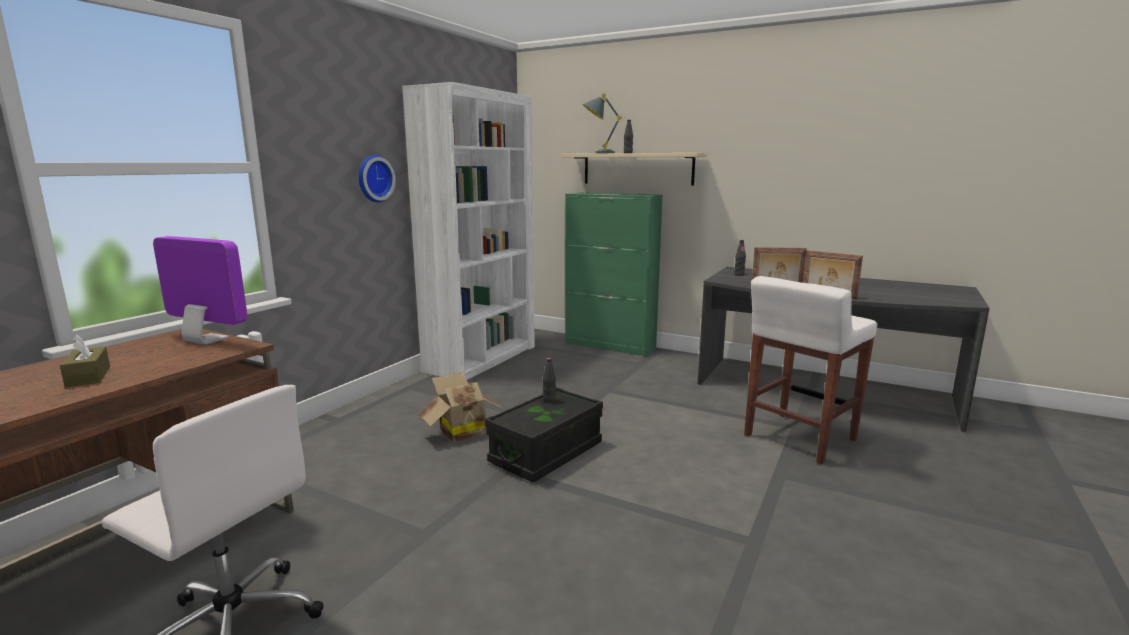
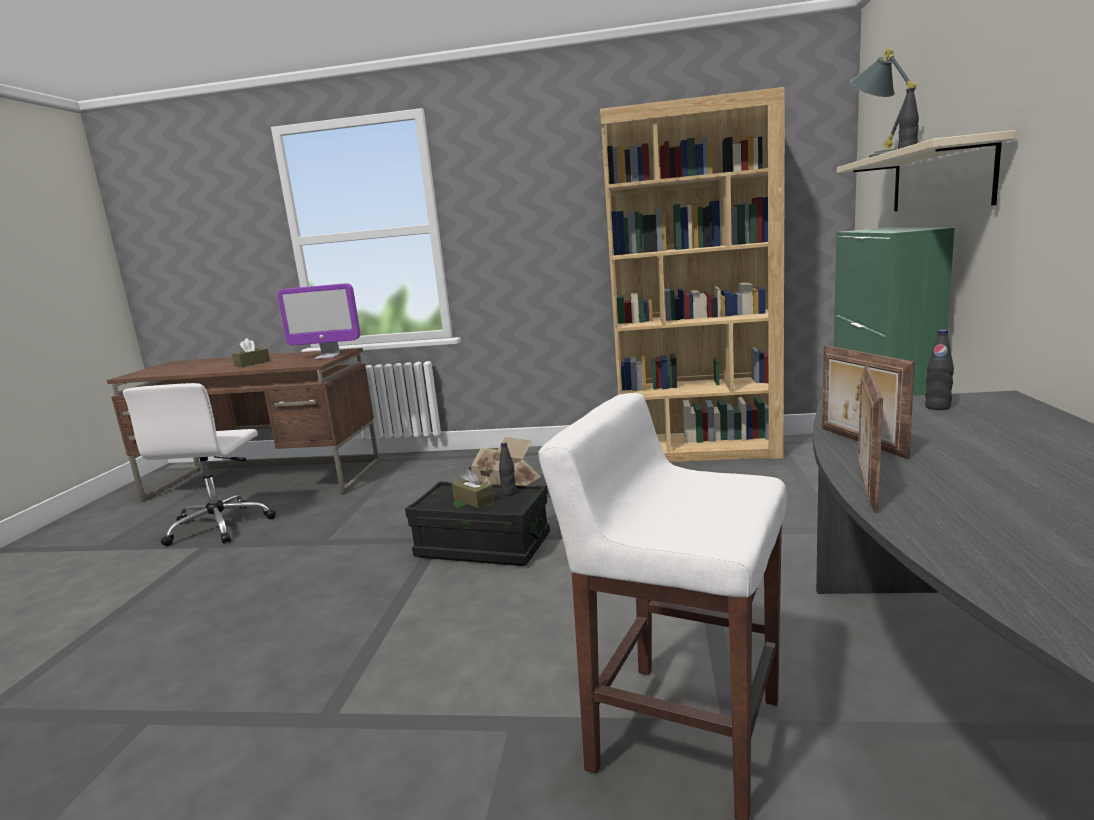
camera: 70 degrees right, 0 degrees up
monitor [153,236,248,344] -> monitor turned 90 degrees clockwise [277,283,360,359]
wall clock [358,155,396,203] -> none
white bookcase [402,82,535,380] -> brown bookcase [600,87,785,462]
none -> brown tissue box [452,469,494,508]

